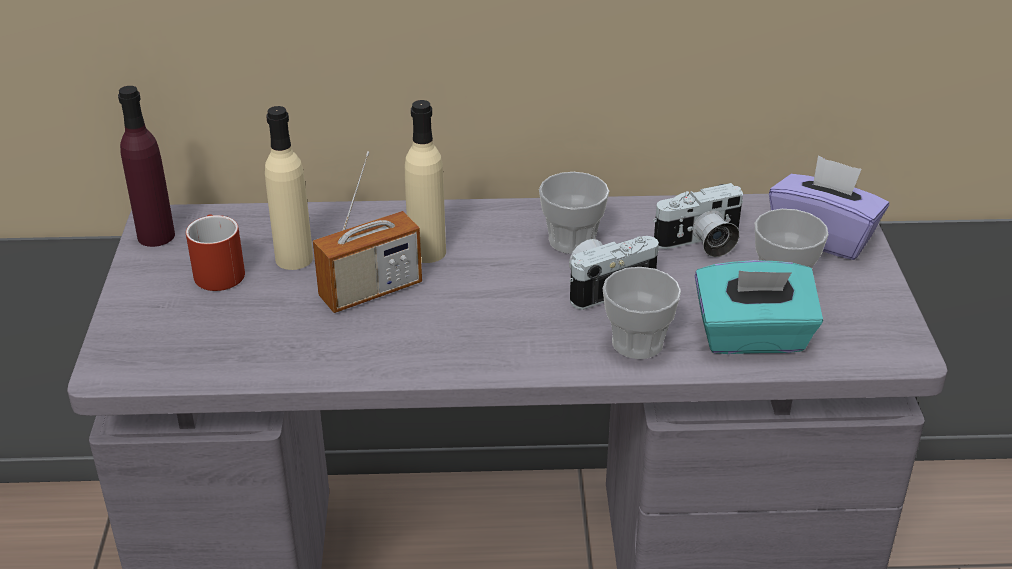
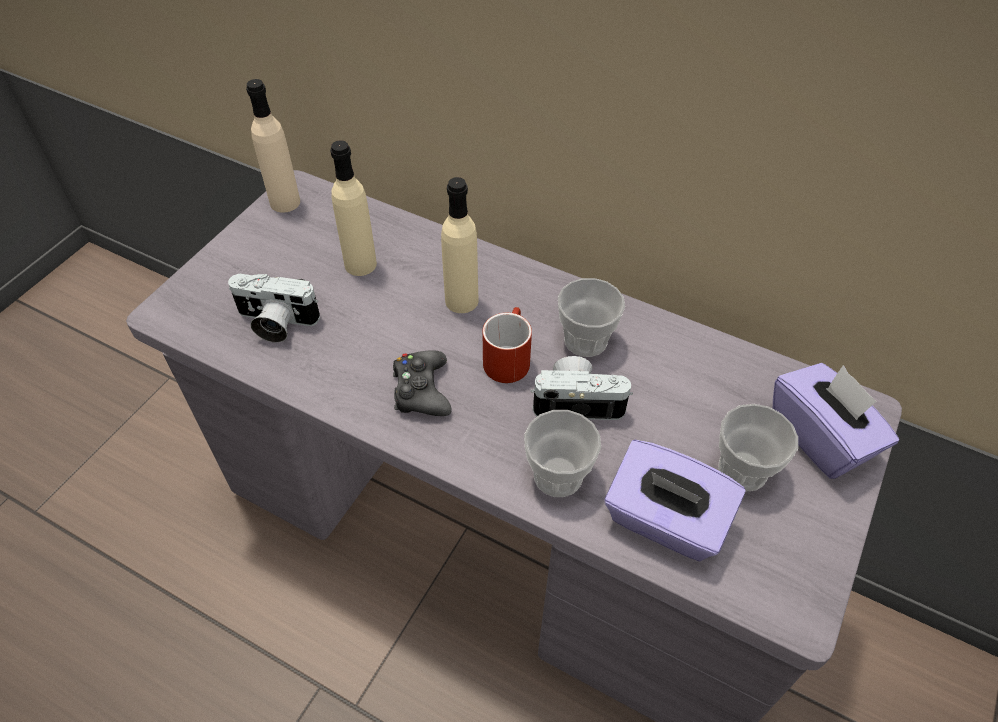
camera: 30 degrees right, 15 degrees up
purple bottle [118,86,175,247] -> beige bottle [246,79,300,213]
red mug [186,214,245,291] -> red mug moved to [482,307,532,383]
radio [313,151,422,313] -> none
camera [653,183,743,257] -> camera moved to [228,274,320,343]
turquoise tissue box [695,260,823,354] -> purple tissue box [604,440,746,561]
none -> black game controller [393,350,452,416]

